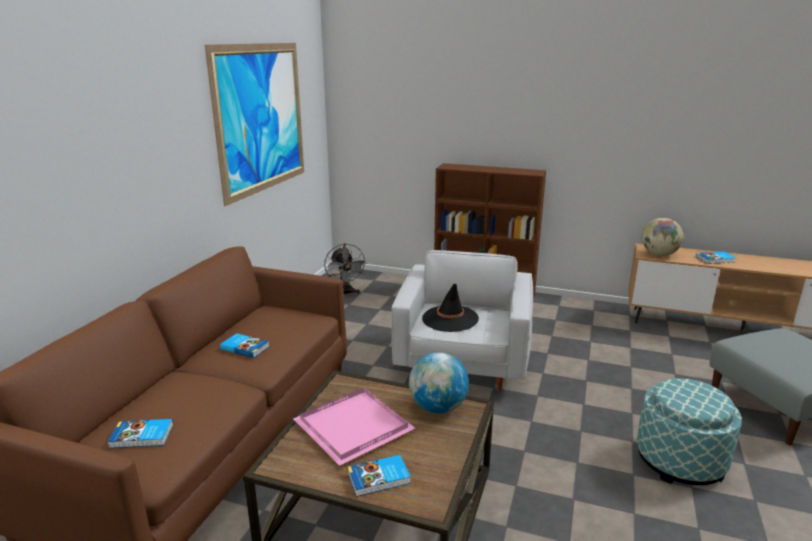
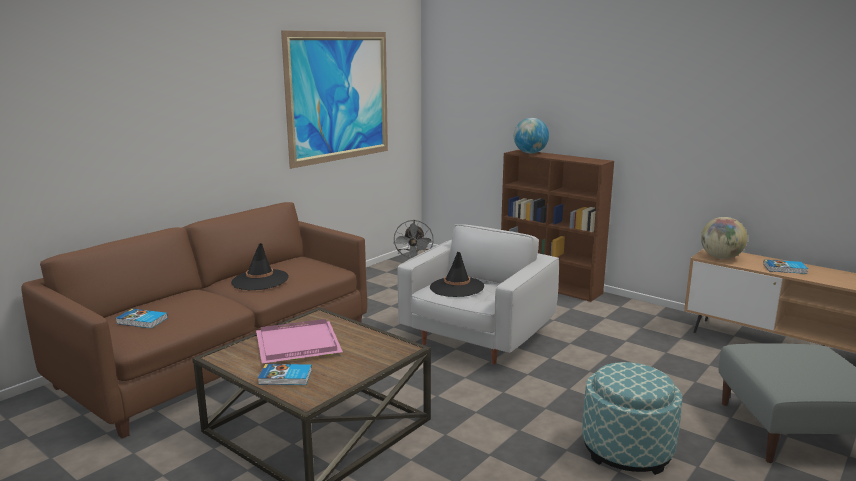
camera: 20 degrees right, 5 degrees down
book [220,333,270,358] -> black hat [231,243,289,290]
globe [409,352,469,414] -> globe moved to [514,118,549,153]

